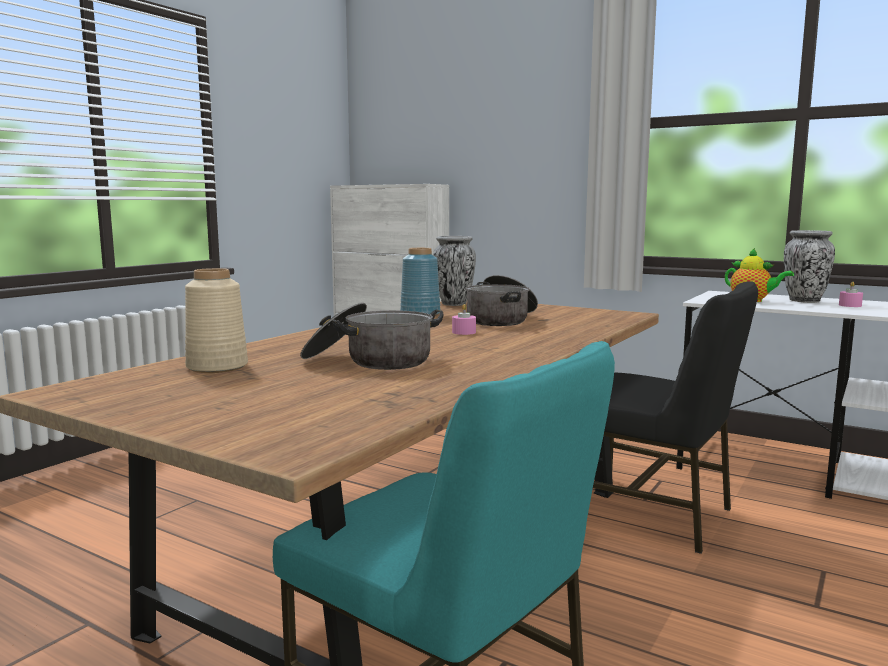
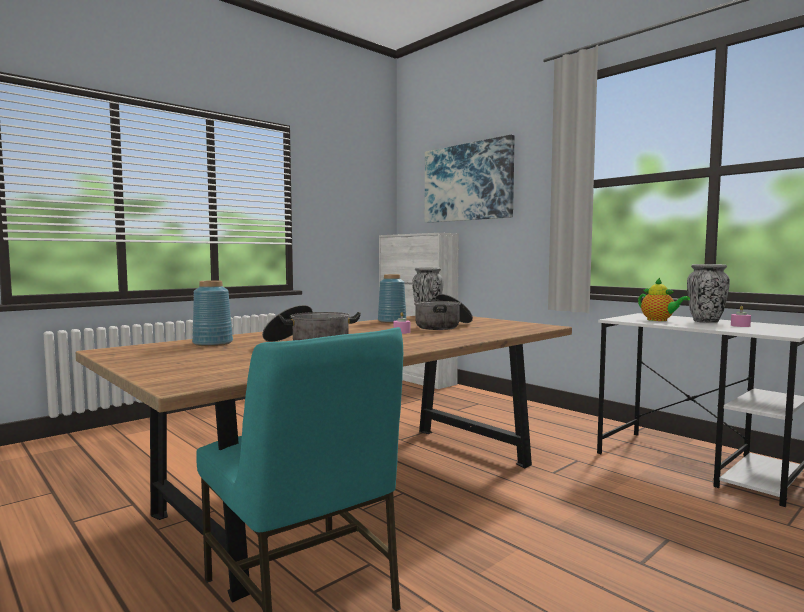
camera: 15 degrees right, 5 degrees down
beige vase [185,268,248,373] -> blue vase [192,280,233,346]
black chair [593,281,758,554] -> none
none -> picture [425,135,515,223]

